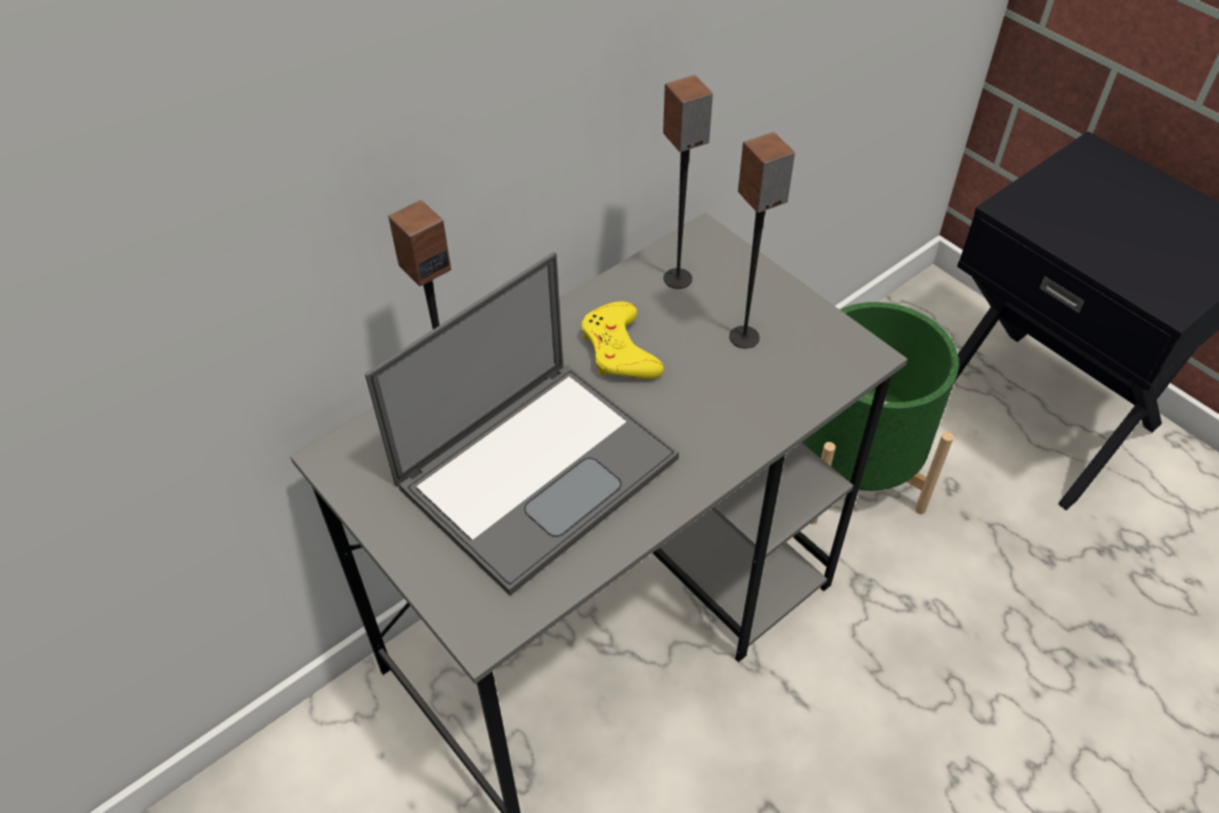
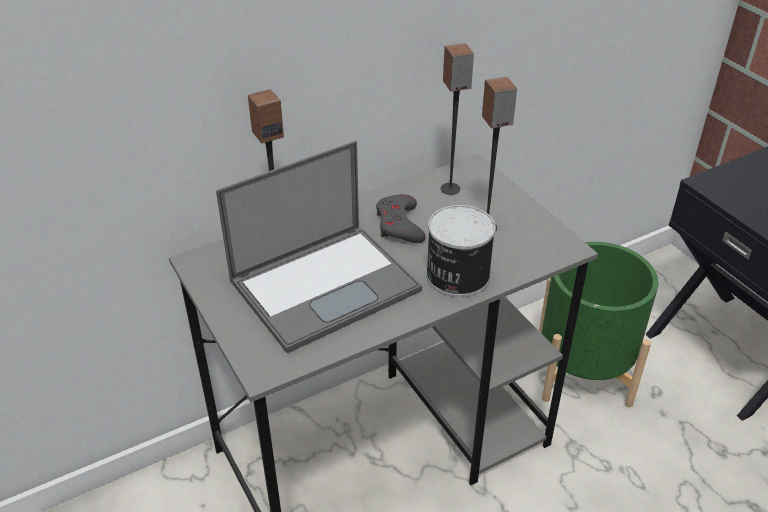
camera: 10 degrees right, 10 degrees down
yellow game controller [581,301,664,379] -> grey game controller [376,194,426,243]
none -> can [426,205,496,297]

